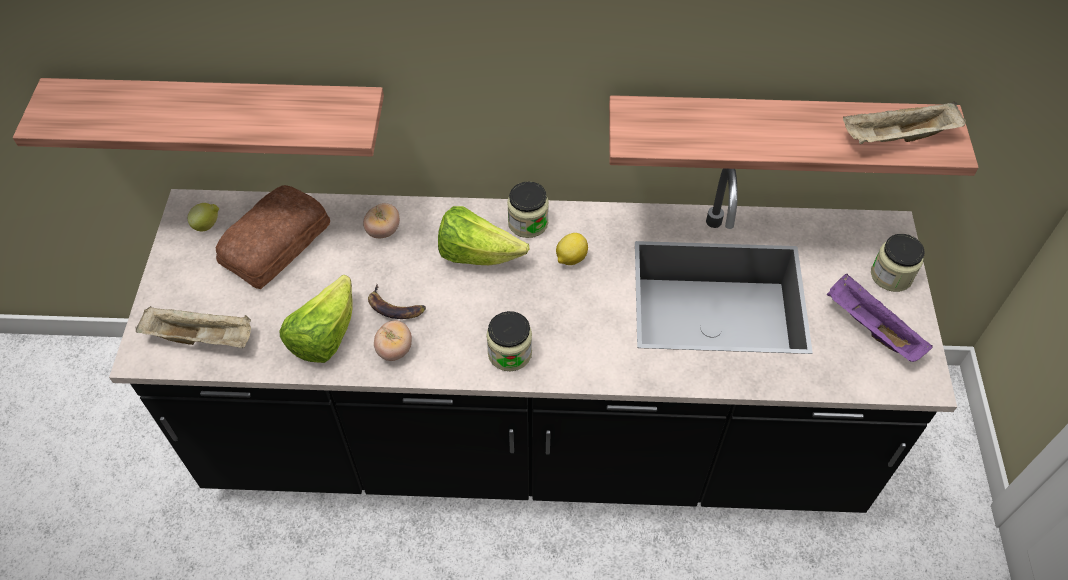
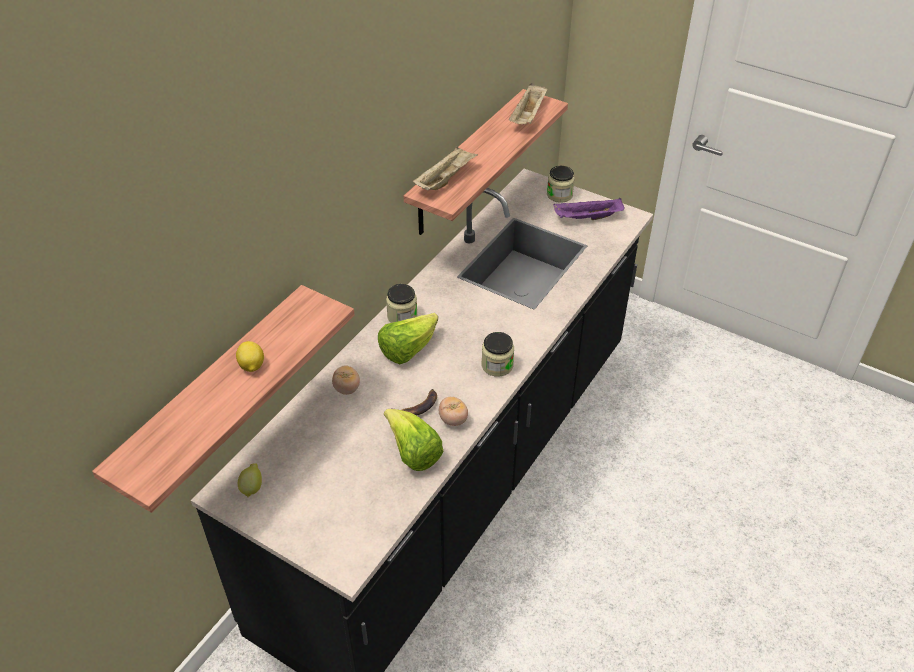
camera: 60 degrees left, 10 degrees down
beige tray [135,306,251,348] -> beige tray moved to [413,146,478,190]
bread [215,185,330,289] -> none
lemon [556,233,588,265] -> lemon moved to [236,341,264,372]

